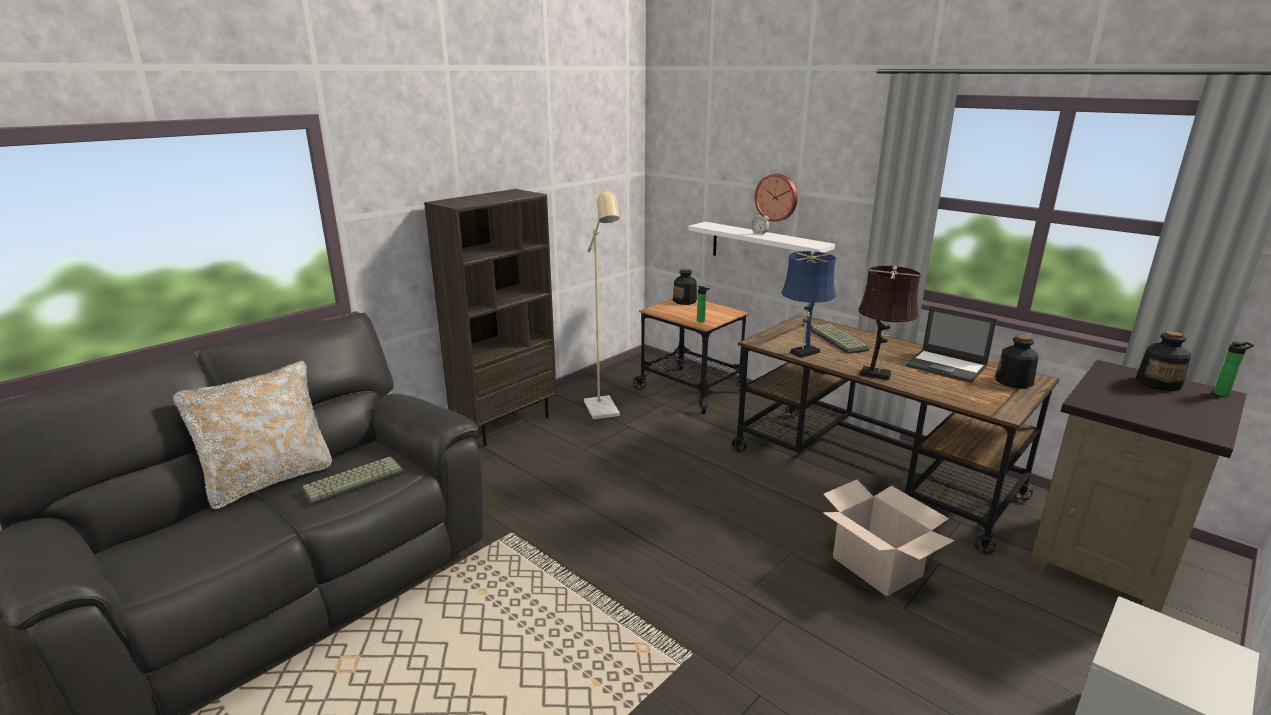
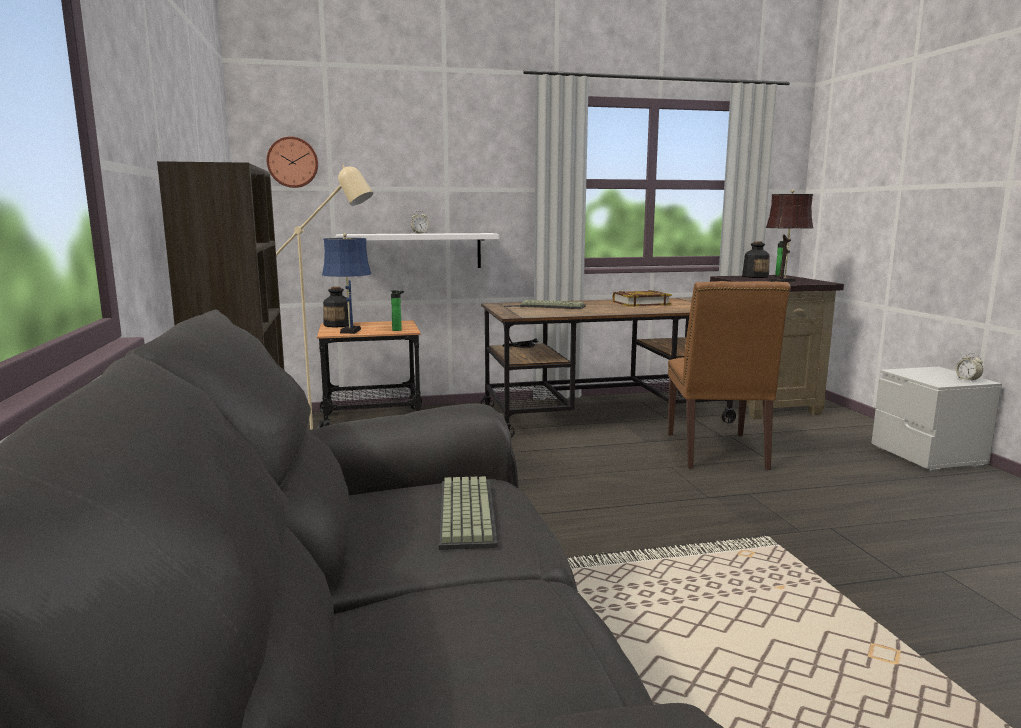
camera: 55 degrees left, 10 degrees down
white pillow [173,361,332,509] -> none
wall clock [754,174,798,222] -> wall clock moved to [267,137,318,188]
blue table lamp [781,251,836,358] -> blue table lamp moved to [322,233,371,334]
cardboard box [822,480,955,597] -> brown chair [668,281,790,470]
brown table lamp [859,266,921,381] -> brown table lamp moved to [766,189,814,283]
laptop [906,306,997,383] -> book [612,290,672,306]
bottle [995,335,1038,388] -> none
none -> alarm clock [956,353,983,382]

